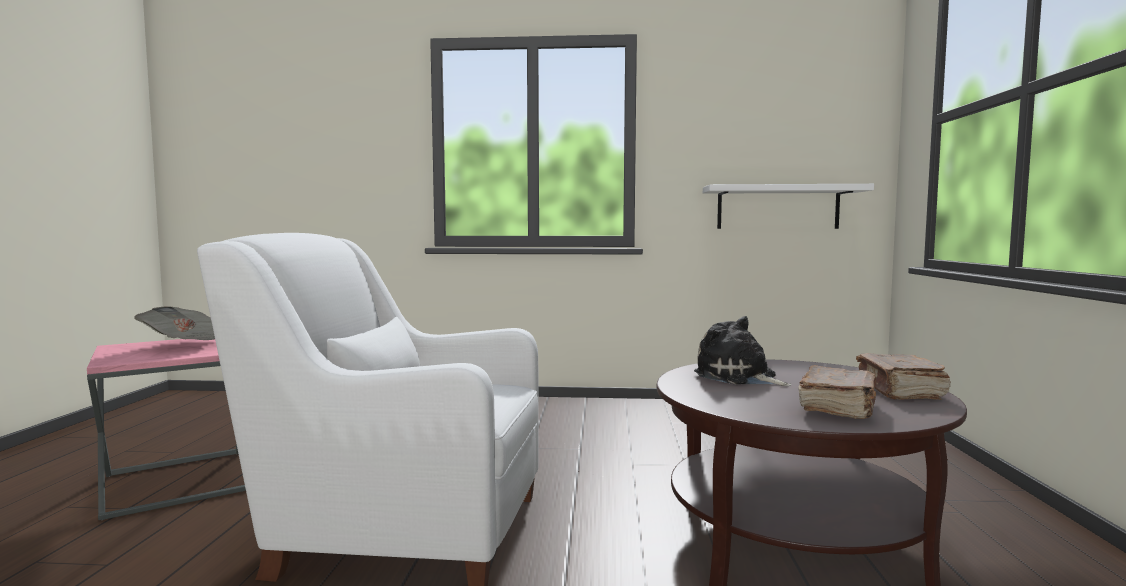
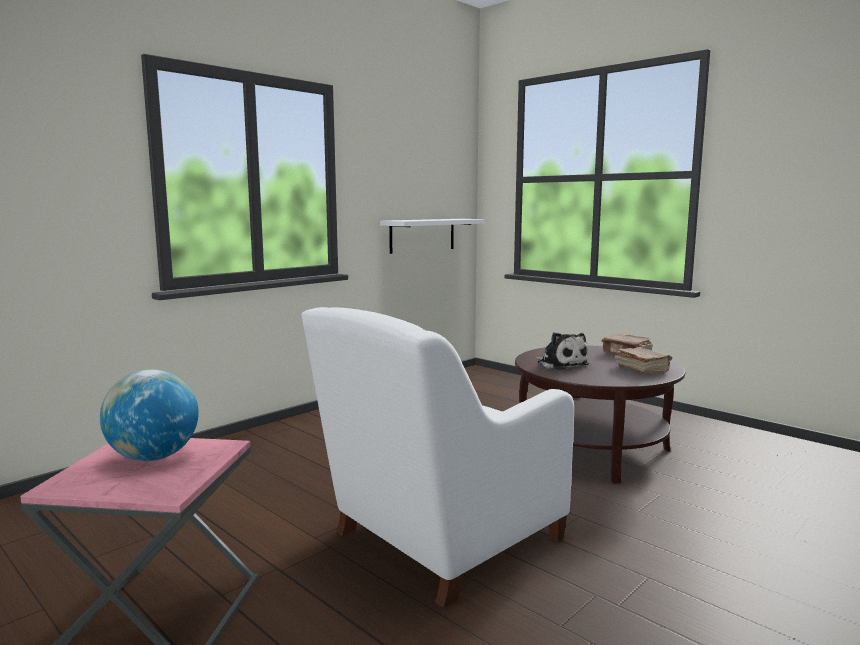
camera: 50 degrees left, 5 degrees up
newspaper [134,306,215,340] -> globe [100,369,199,461]
plush toy [694,316,791,386] -> plush toy turned 120 degrees counterclockwise [536,332,589,370]

